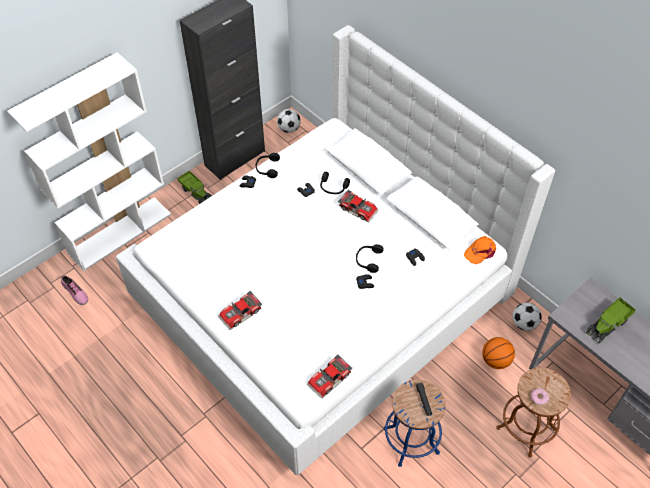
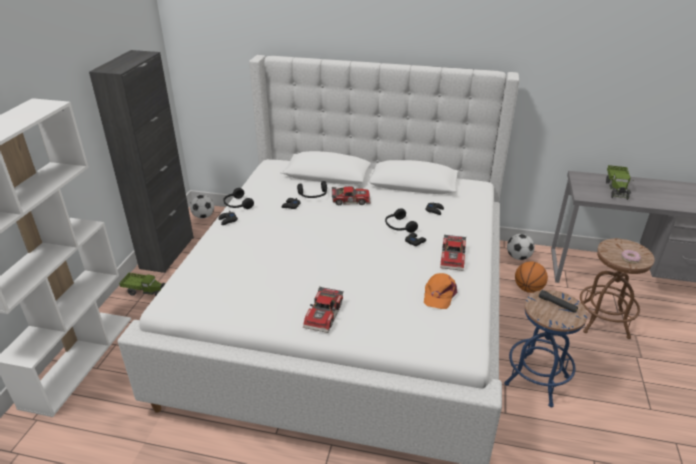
camera: 35 degrees left, 20 degrees down
shoe [61,275,88,305] -> none
toy car [307,354,352,399] -> toy car moved to [440,234,466,271]
orange cap [464,236,496,264] -> orange cap moved to [424,273,457,309]

